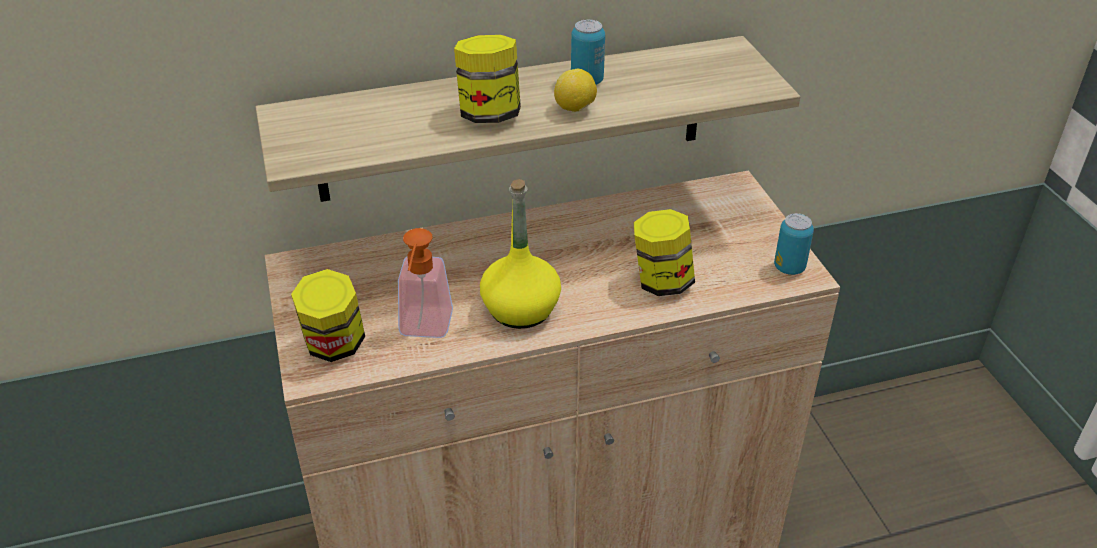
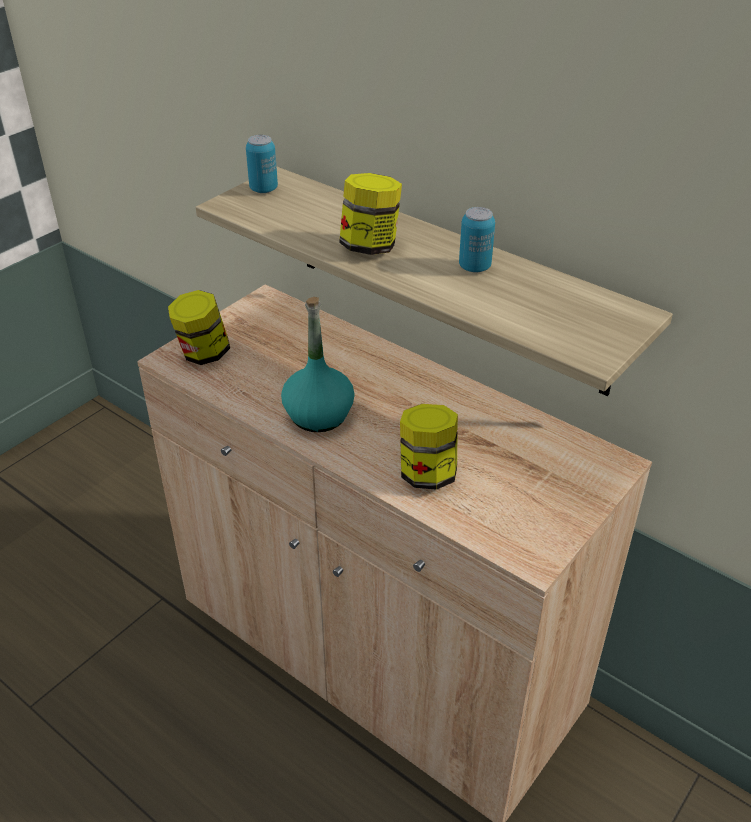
camera: 55 degrees right, 0 degrees up
soap dispenser [398,228,453,338] -> none
yellow bottle [480,179,561,329] -> turquoise bottle [281,297,355,432]
lemon [554,69,597,112] -> none
can [774,213,814,275] -> can moved to [246,135,278,193]

